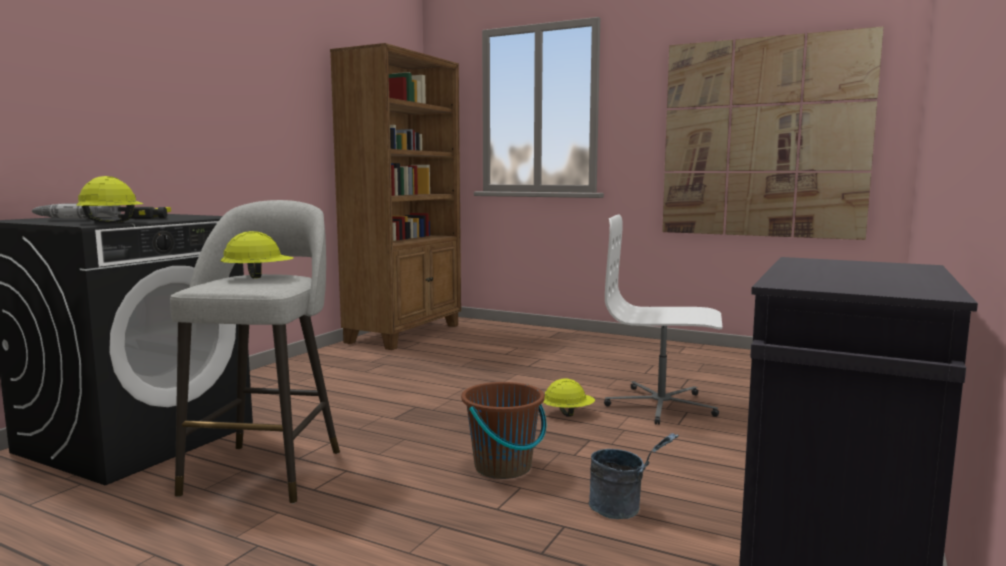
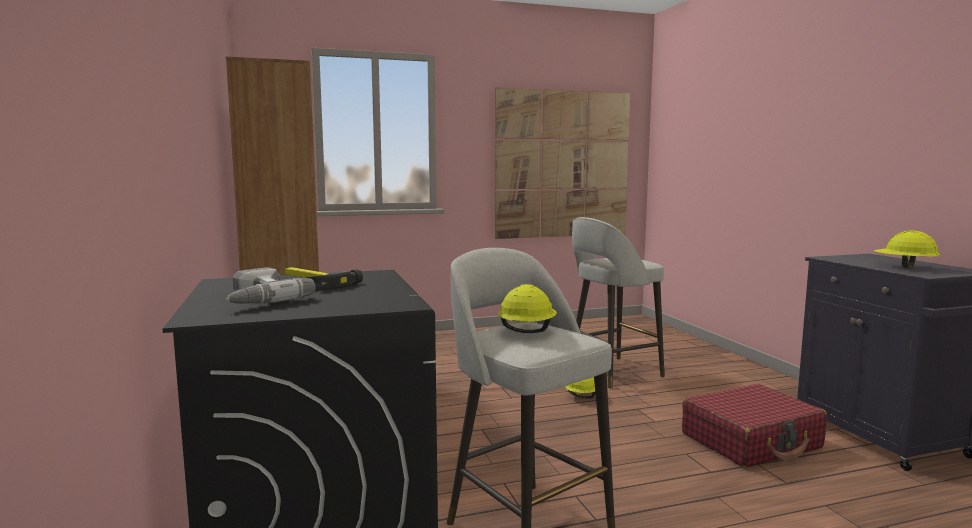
camera: 45 degrees left, 0 degrees up
yellow hard hat [76,176,144,223] -> yellow hard hat moved to [874,231,941,268]
brown bucket [461,382,546,479] -> none
grey bucket [589,433,679,519] -> red suitcase [682,384,827,467]
white office chair [604,214,722,425] -> grey stool [572,217,665,389]

